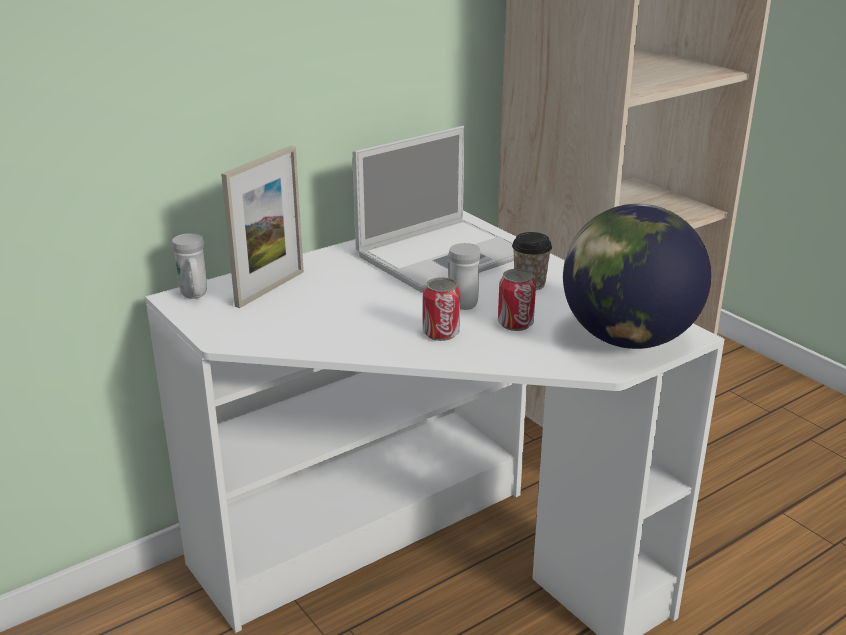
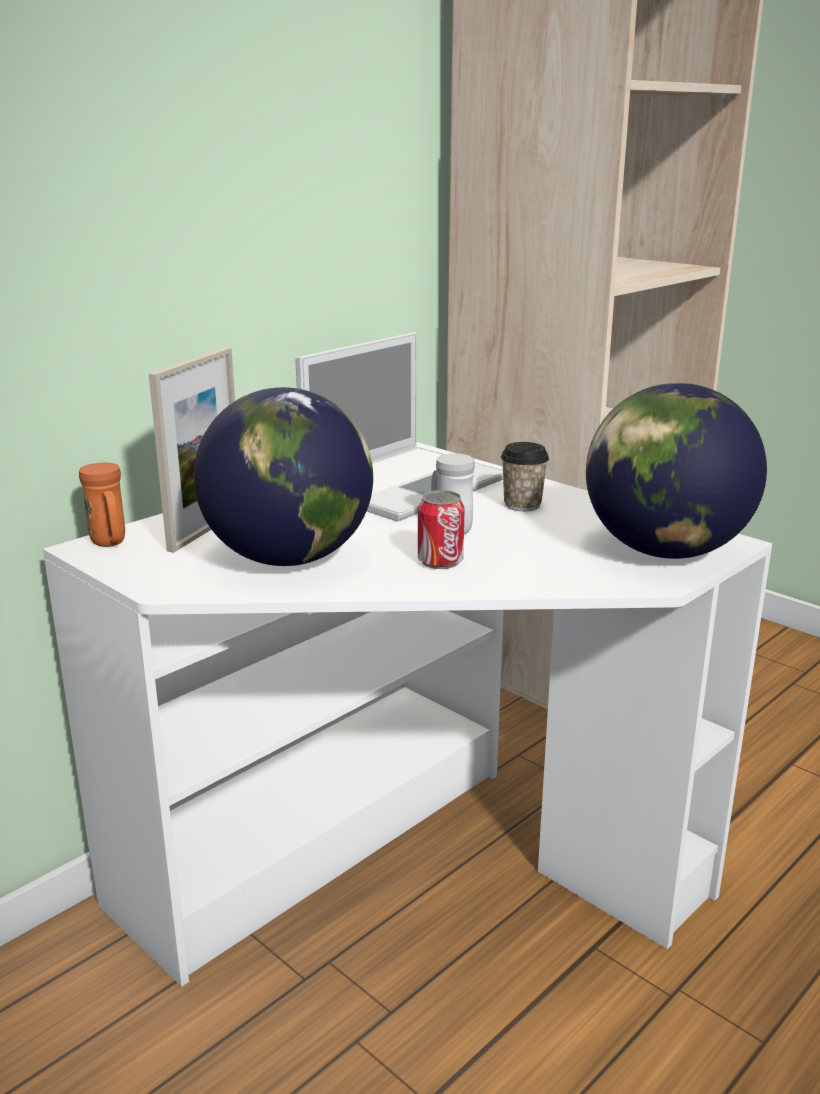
camera: 10 degrees left, 5 degrees down
white mug [172,233,207,299] -> orange mug [79,463,125,547]
can [498,269,536,331] -> none
none -> globe [194,387,373,566]

